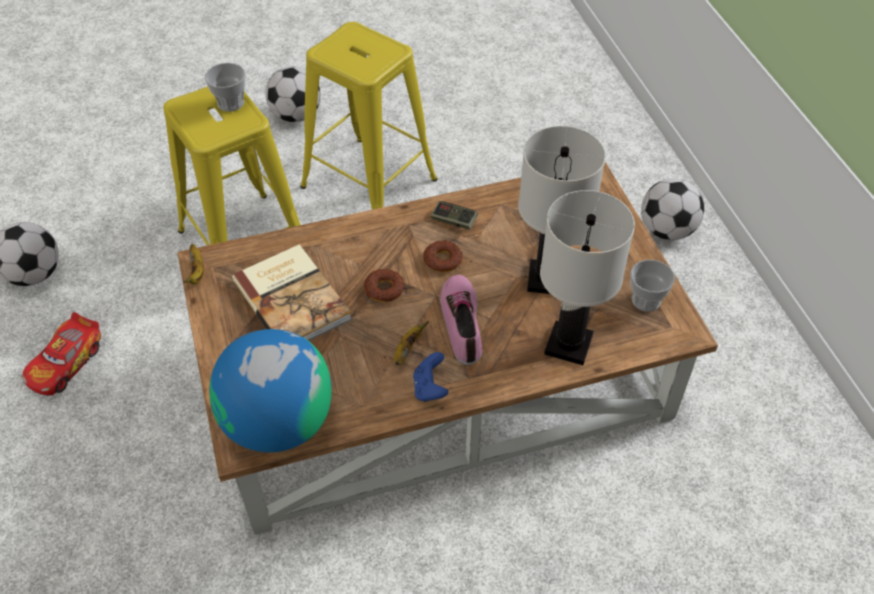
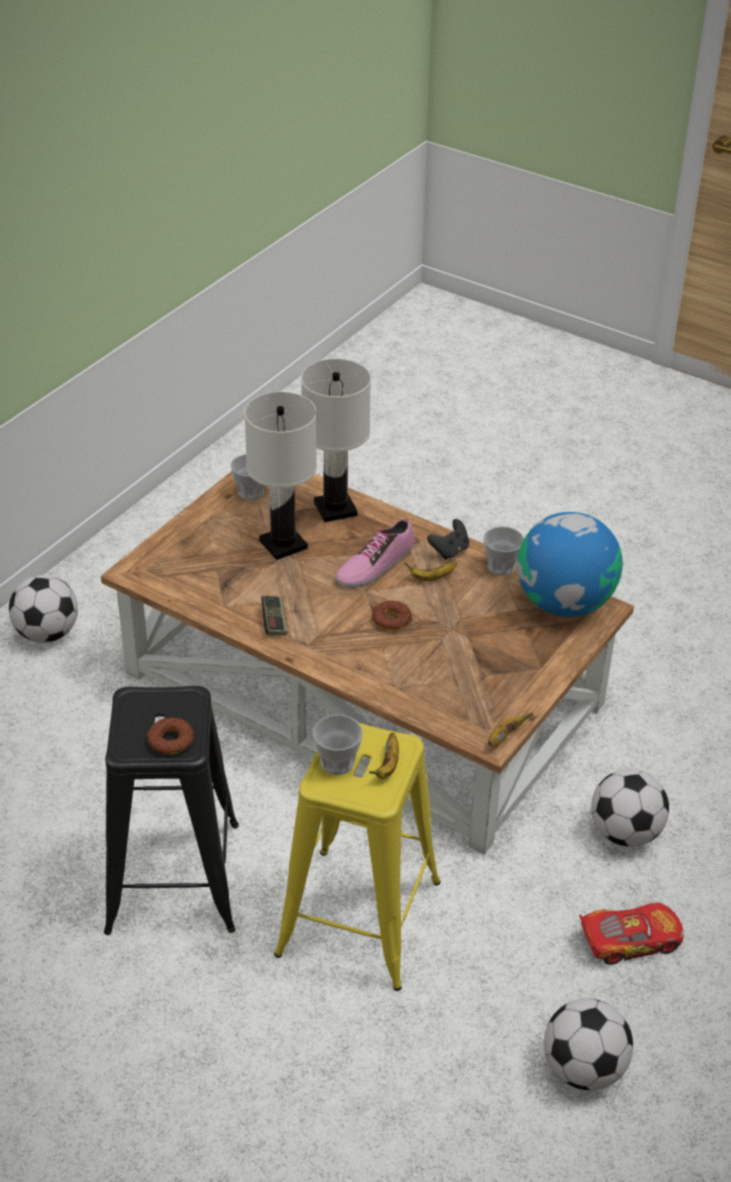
camera: 130 degrees left, 10 degrees down
book [232,244,352,341] -> none
football [265,66,321,122] -> football moved to [591,769,669,847]
yellow stool [300,22,437,210] -> black stool [104,686,239,935]
blue game controller [413,352,448,402] -> black game controller [427,519,469,560]
donut [423,240,463,272] -> donut moved to [147,717,194,754]
none -> banana [369,733,399,779]
none -> cup [483,526,524,576]

